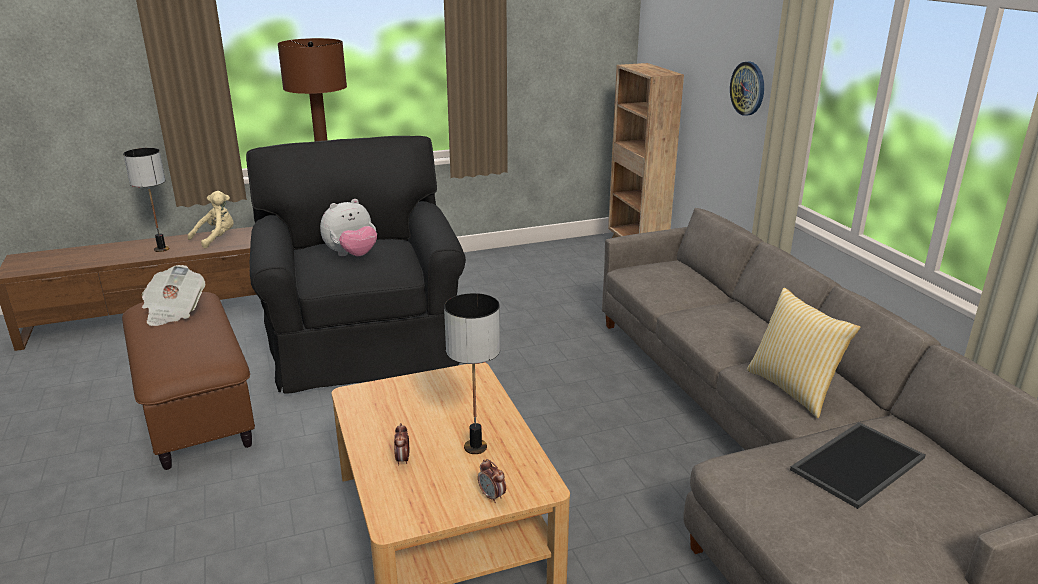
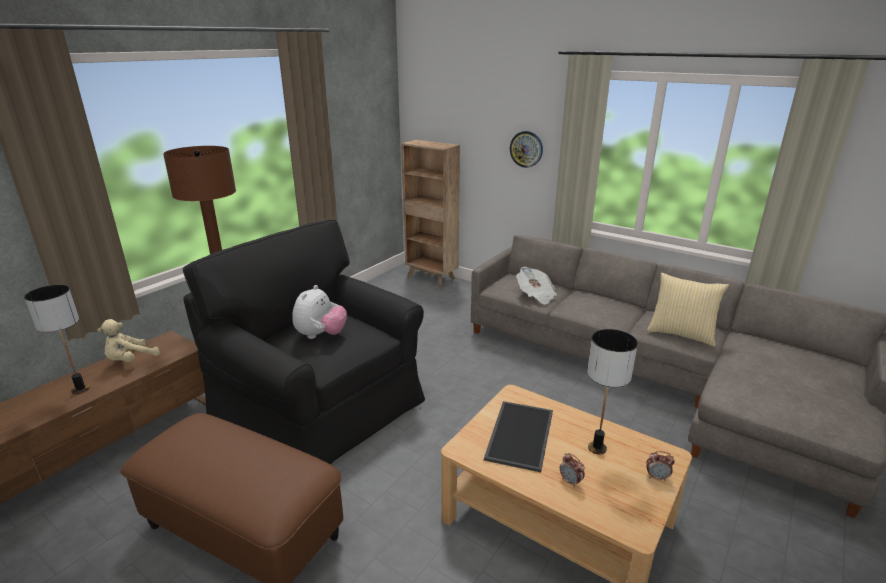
camera: 35 degrees left, 0 degrees up
newspaper [141,265,205,326] -> newspaper moved to [516,267,557,305]
beige plush toy [188,191,234,248] -> beige plush toy turned 150 degrees counterclockwise [97,319,160,362]
tray [790,422,926,509] -> tray moved to [484,401,553,472]

